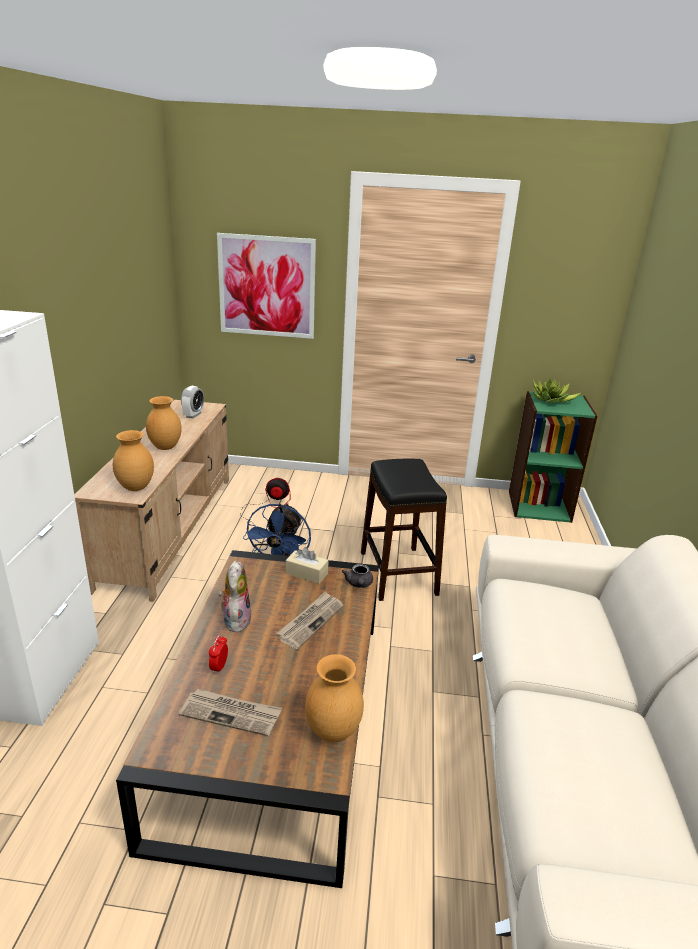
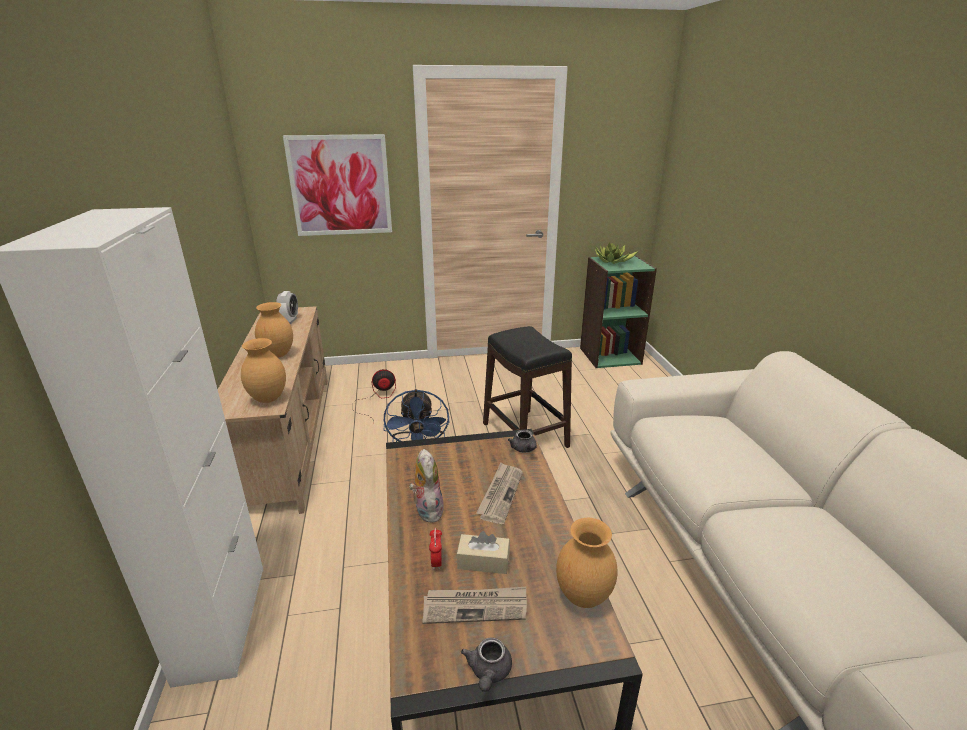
camera: 15 degrees left, 0 degrees up
beige tissue box [286,547,329,584] -> beige tissue box moved to [457,531,510,574]
none -> grey teapot [461,637,512,692]

